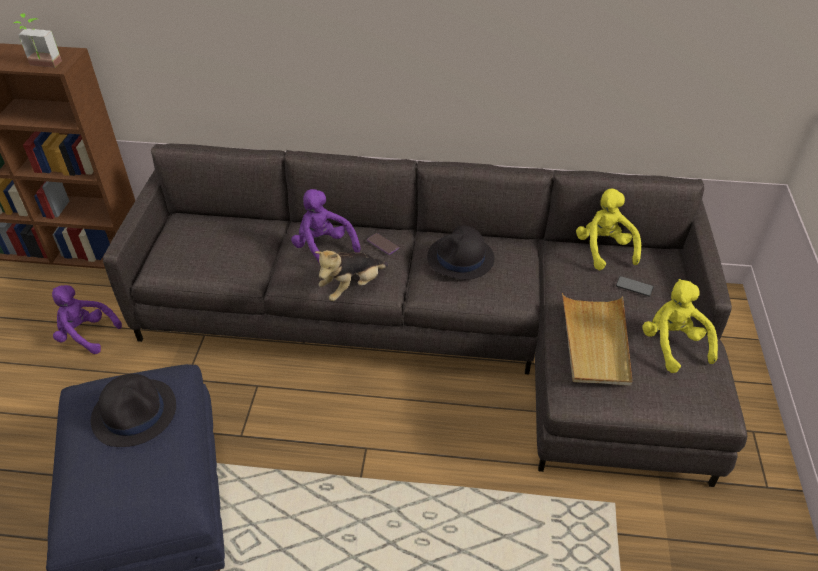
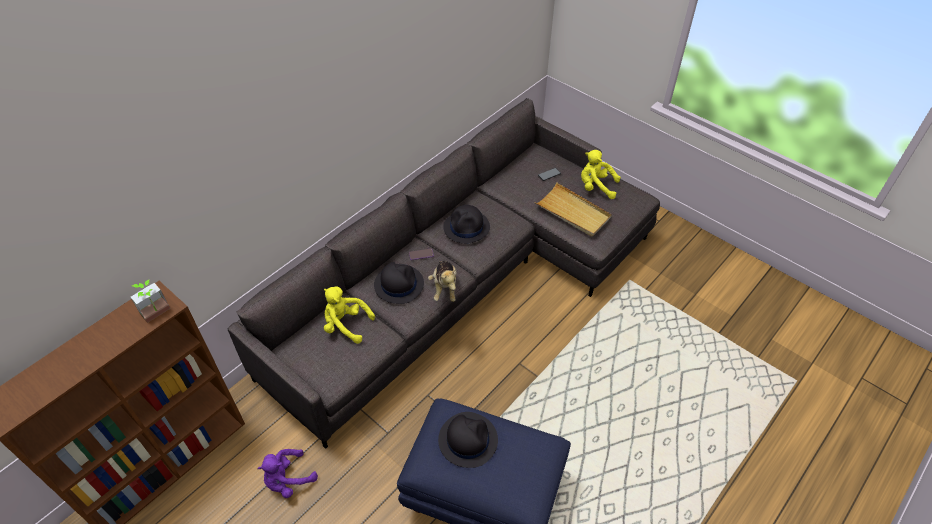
camera: 55 degrees left, 5 degrees up
purple plush toy [291,189,360,264] -> black hat [374,262,424,304]
yellow plush toy [576,189,641,270] -> yellow plush toy moved to [324,286,375,344]

